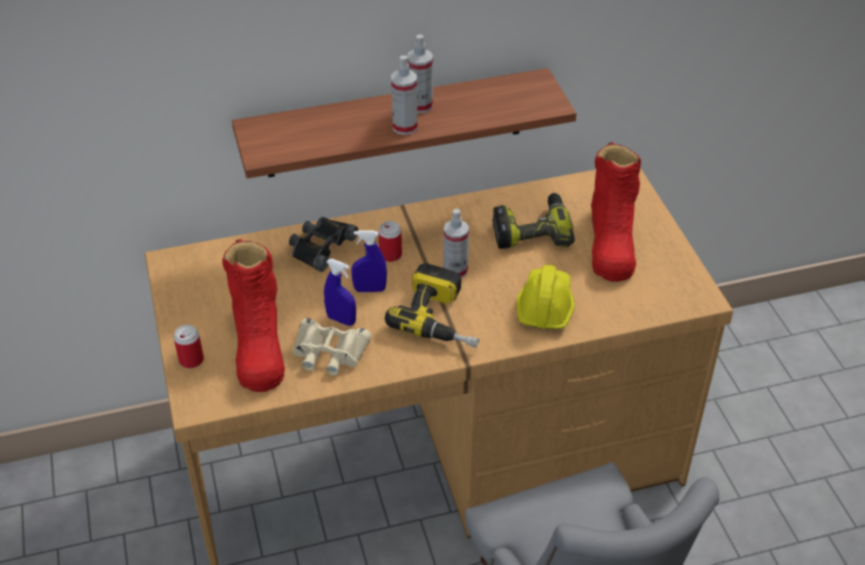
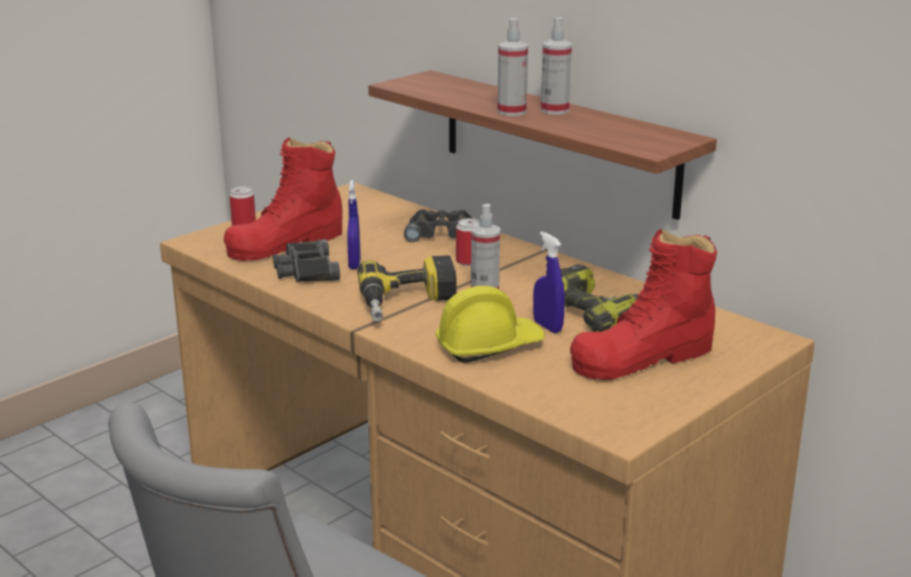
camera: 60 degrees right, 20 degrees down
beige binoculars [292,318,372,375] -> black binoculars [273,239,340,282]
blue spray bottle [351,230,387,292] -> blue spray bottle moved to [533,231,565,333]

